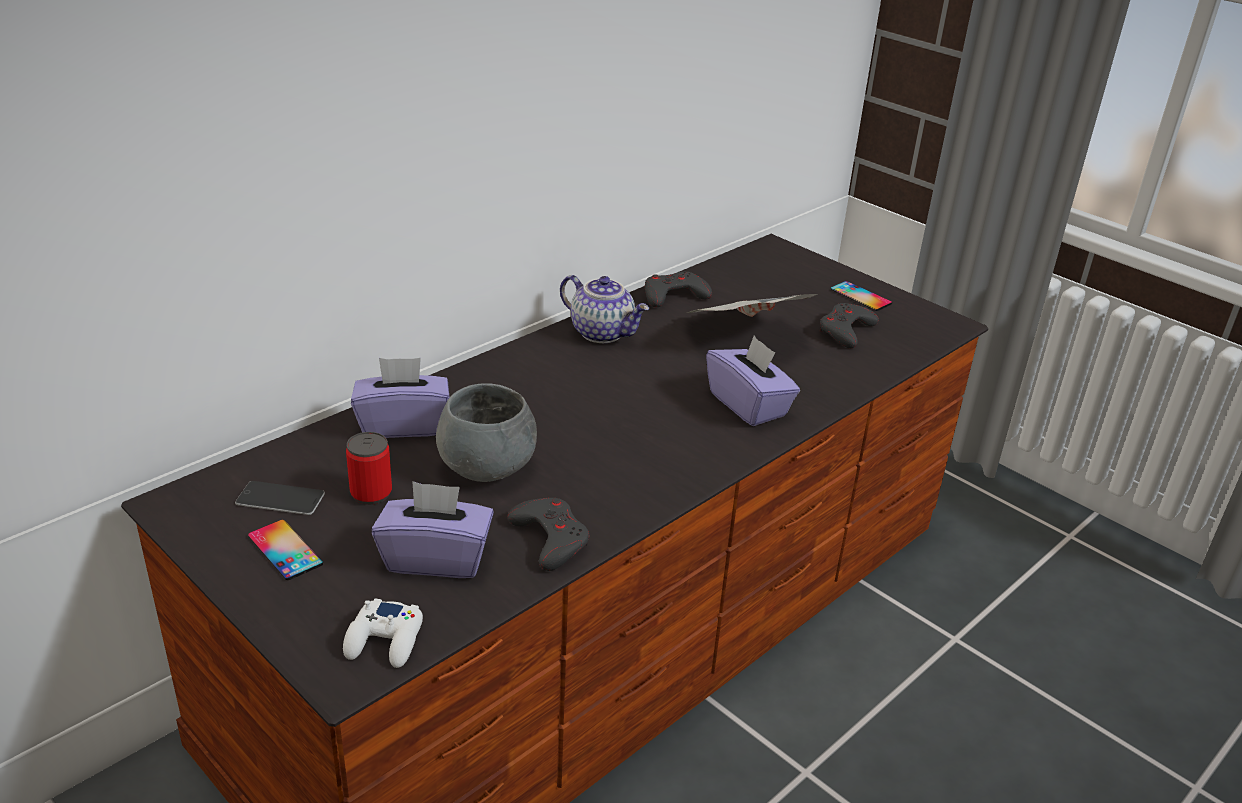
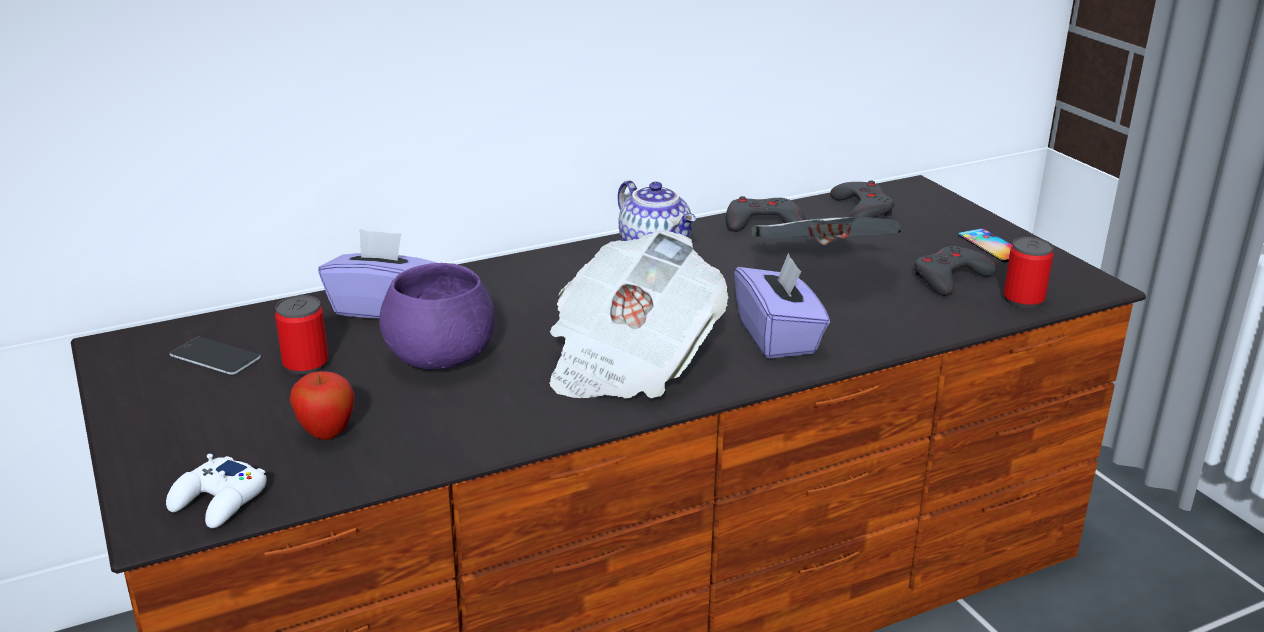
camera: 20 degrees right, 5 degrees down
phone [248,520,323,580] -> none
purple tissue box [372,481,494,578] -> apple [289,371,355,440]
grey bowl [436,383,537,482] -> purple bowl [379,263,494,370]
grey game controller [507,498,589,571] -> grey game controller moved to [830,181,894,218]
none -> newspaper [550,231,728,399]
none -> can [1003,237,1053,308]

